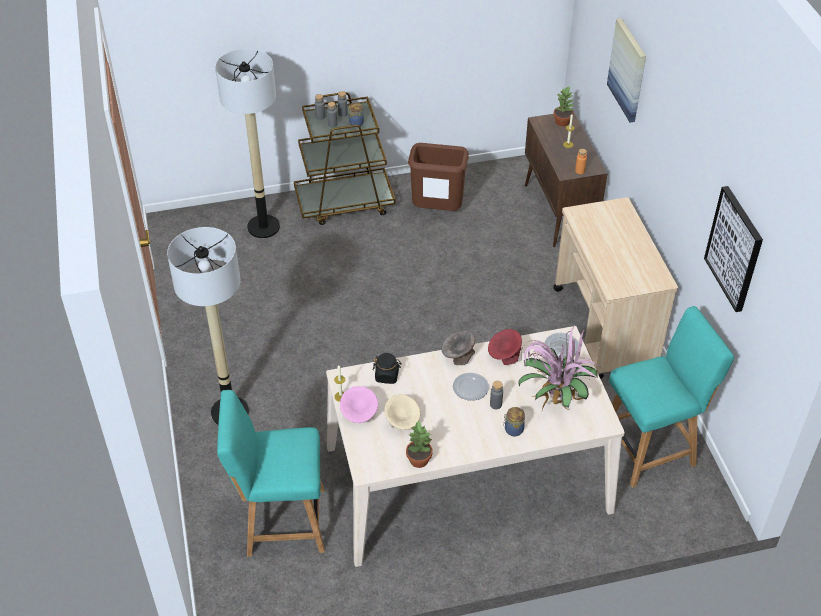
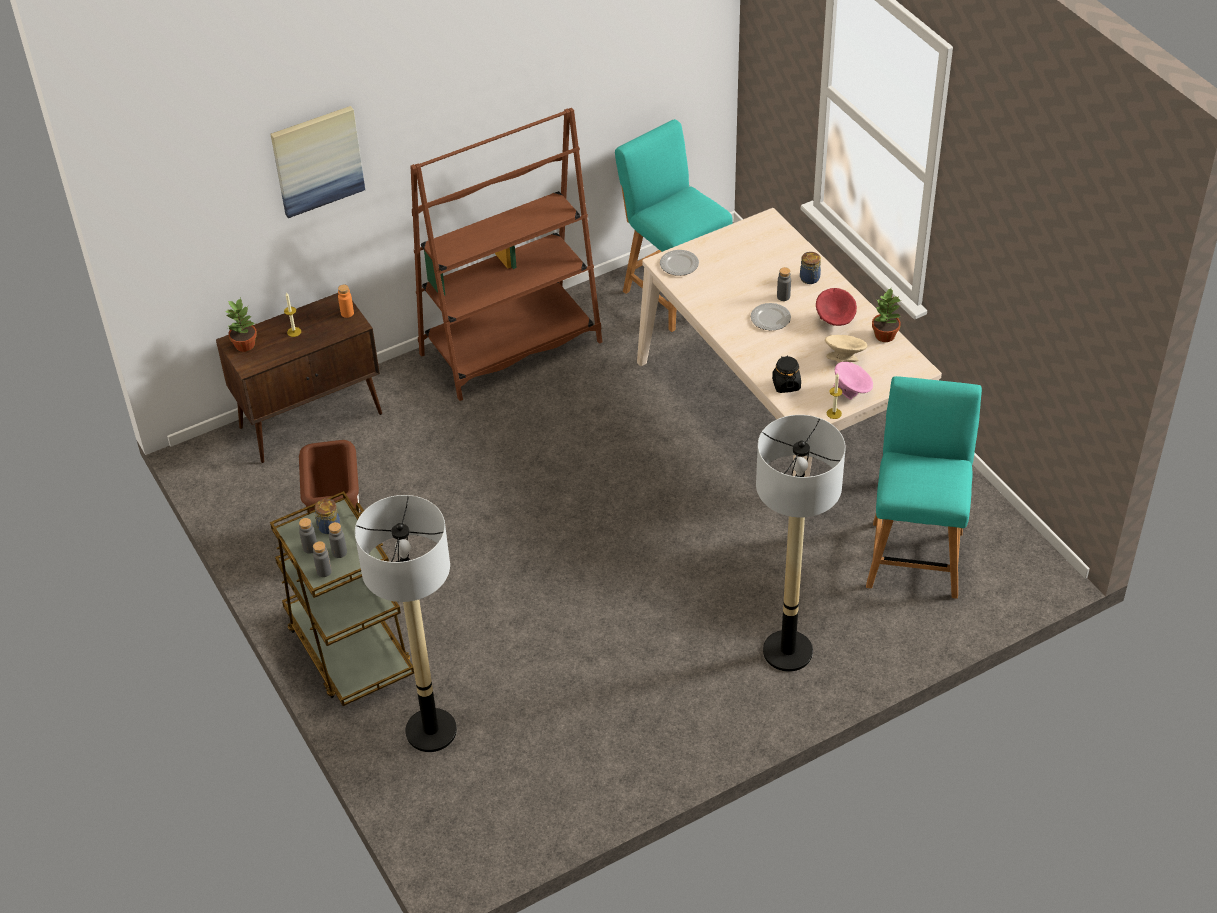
camera: 105 degrees left, 0 degrees up
turquoise chair [217,390,325,557] -> turquoise chair turned 150 degrees counterclockwise [866,376,982,599]
grey bowl [442,330,475,365] -> none
red bowl [488,329,522,365] -> red bowl moved to [816,288,857,326]
potted plant [518,325,600,410] -> none
beige cart [553,197,678,379] -> brown bookcase [411,108,602,401]
picture [704,186,763,312] -> none

